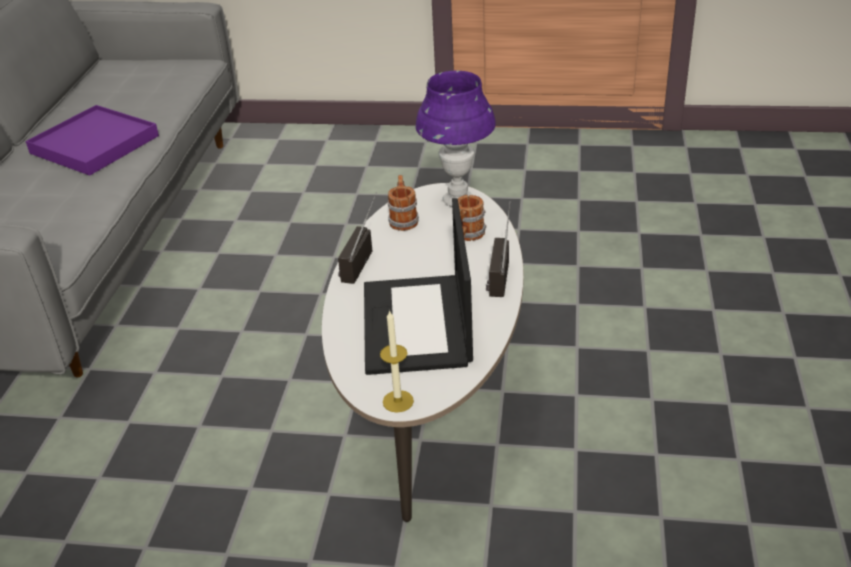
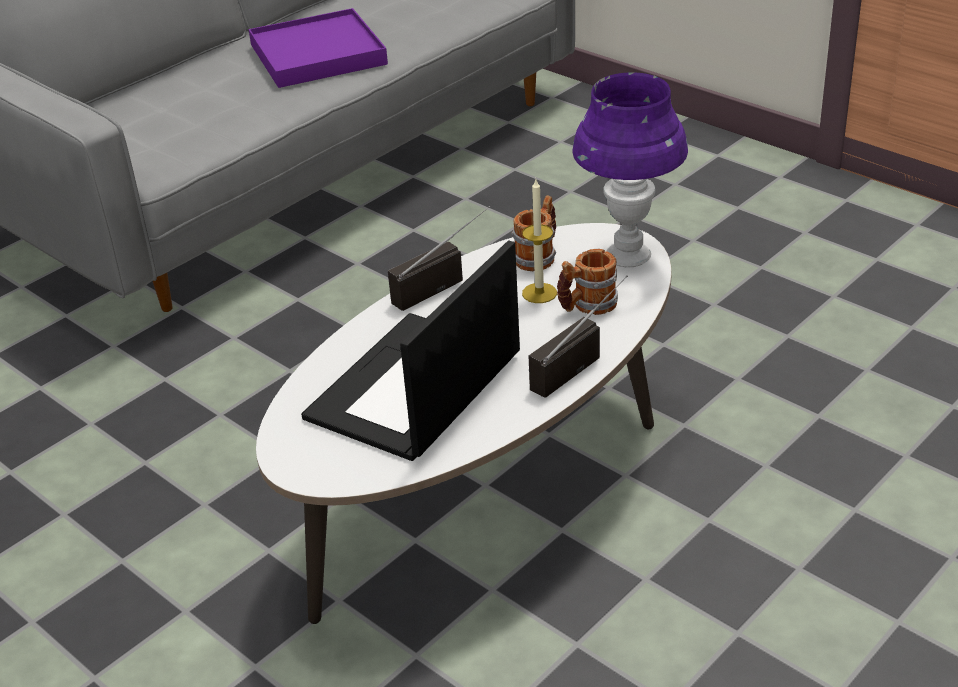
camera: 35 degrees right, 0 degrees up
candle [380,310,414,412] -> candle moved to [522,179,557,303]

